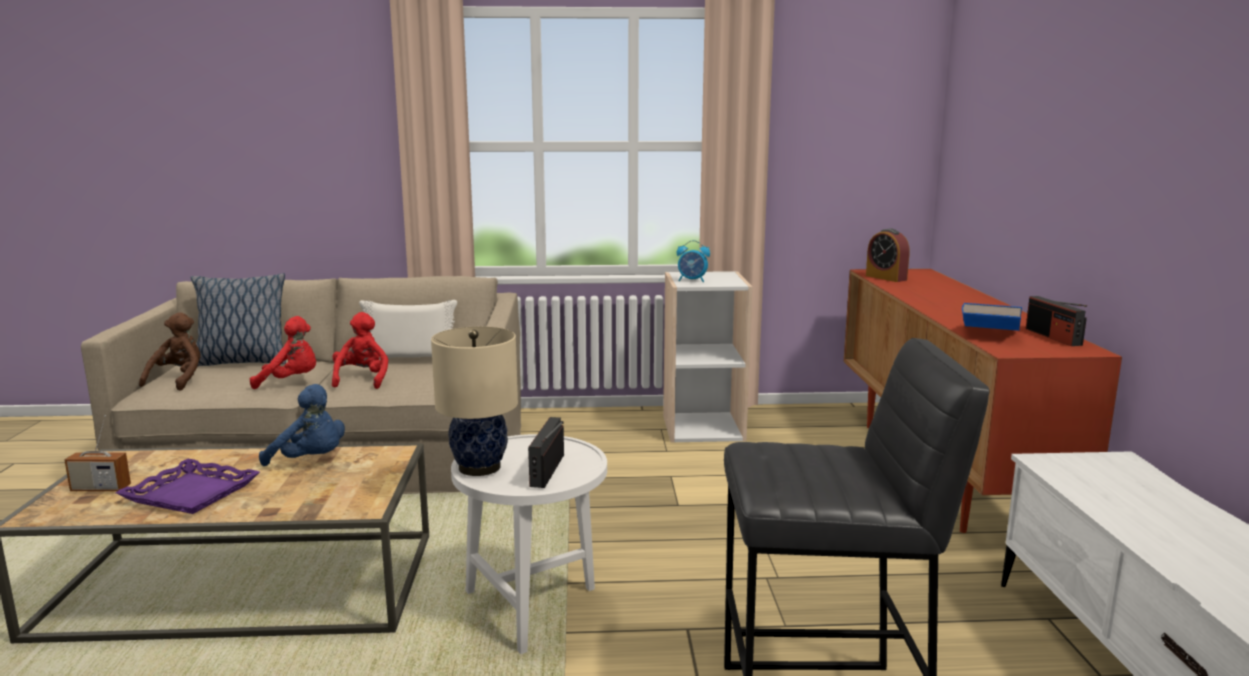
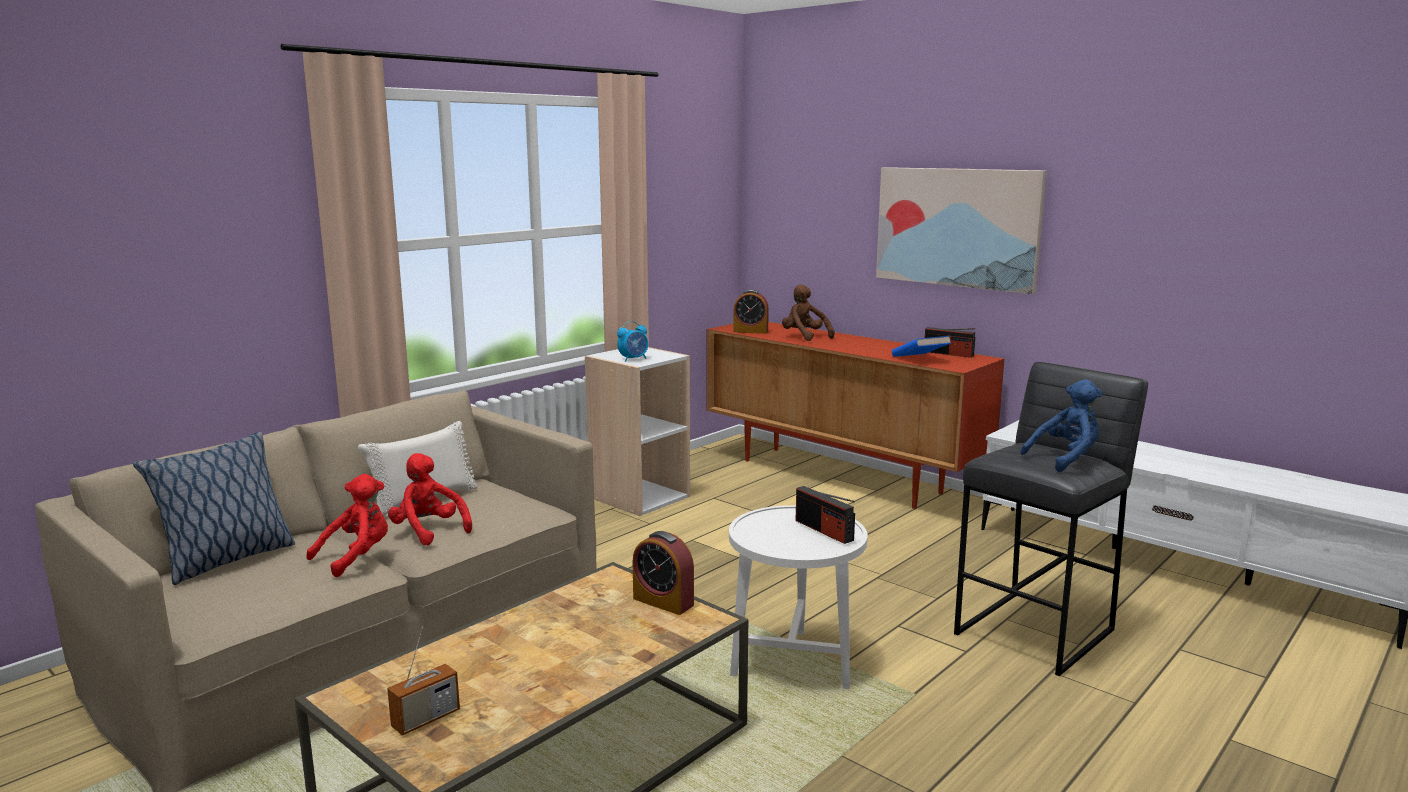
camera: 45 degrees left, 0 degrees up
purple tray [115,459,260,514] -> none
brown plush toy [139,312,201,391] -> brown plush toy moved to [782,284,835,341]
blue plush toy [259,384,345,466] -> blue plush toy moved to [1020,379,1102,472]
beige table lamp [431,326,518,476] -> none
none -> alarm clock [633,531,694,615]
none -> picture [876,167,1047,294]

